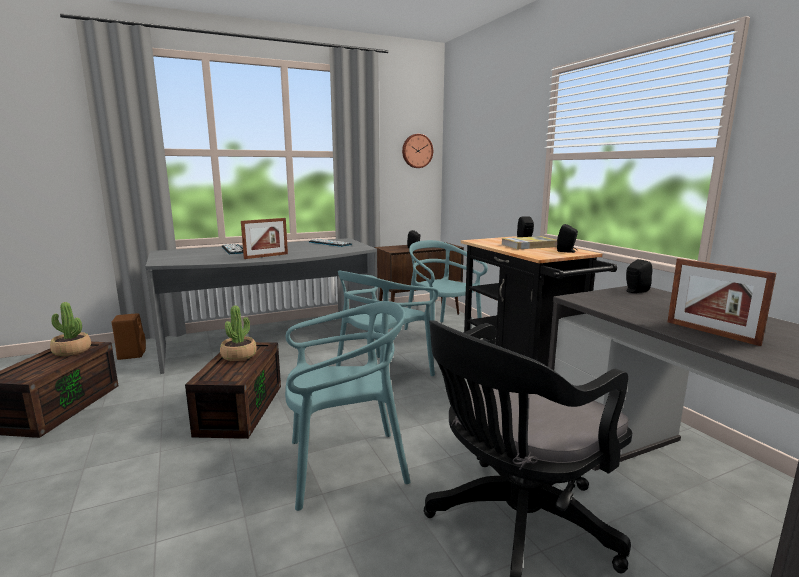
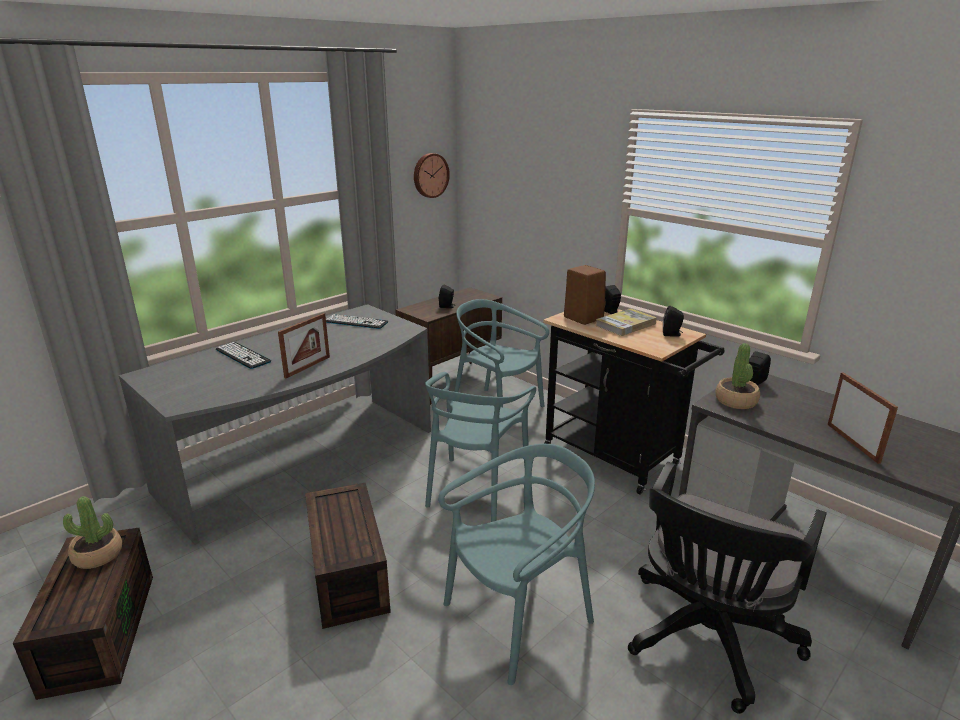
camera: 20 degrees left, 10 degrees up
brown speaker [112,313,146,360] -> brown speaker moved to [564,265,606,325]
potted plant [220,305,257,361] -> potted plant moved to [716,343,760,409]
picture frame [667,258,776,346] -> picture frame turned 135 degrees counterclockwise [827,373,898,464]

